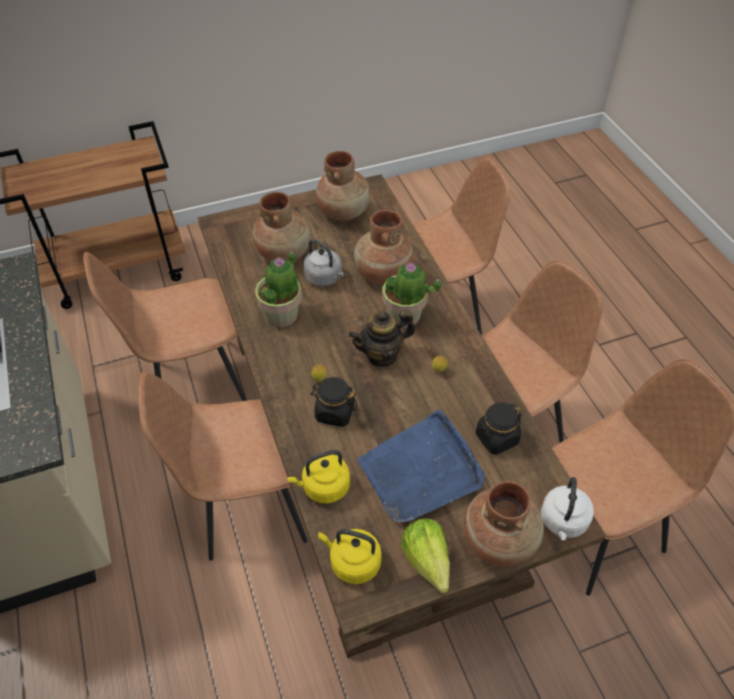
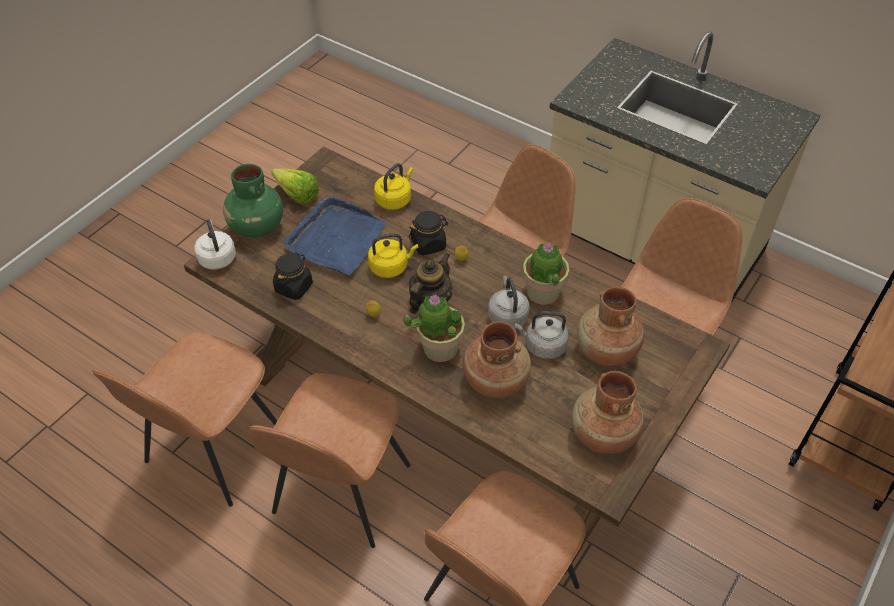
camera: 145 degrees right, 0 degrees up
yellow kettle [318,529,382,584] -> yellow kettle moved to [368,233,419,278]
brown vase [464,480,544,567] -> green vase [223,164,283,238]
none -> grey kettle [488,276,530,329]

